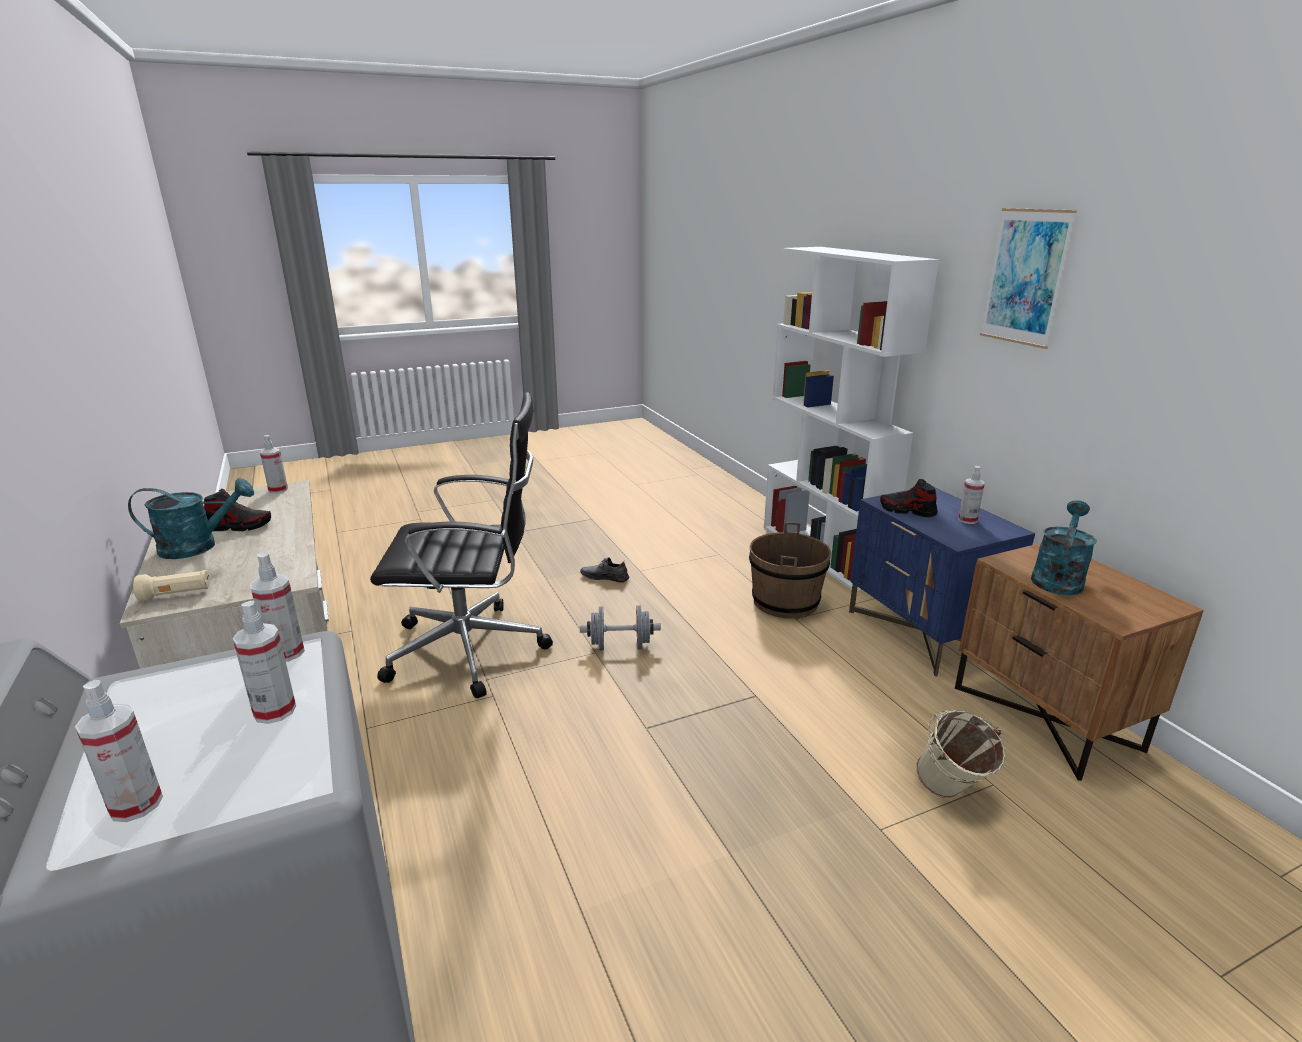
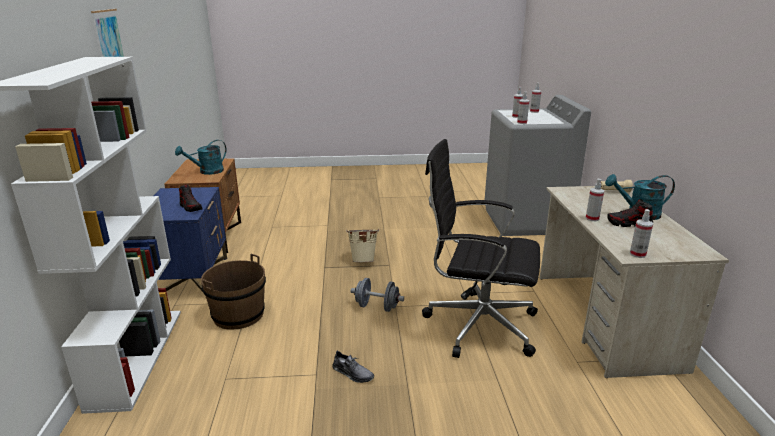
camera: 160 degrees left, 0 degrees up
beige bucket [916,710,1006,798] -> beige bucket moved to [346,229,379,262]
spray bottle [958,466,985,524] -> spray bottle moved to [586,179,604,221]

